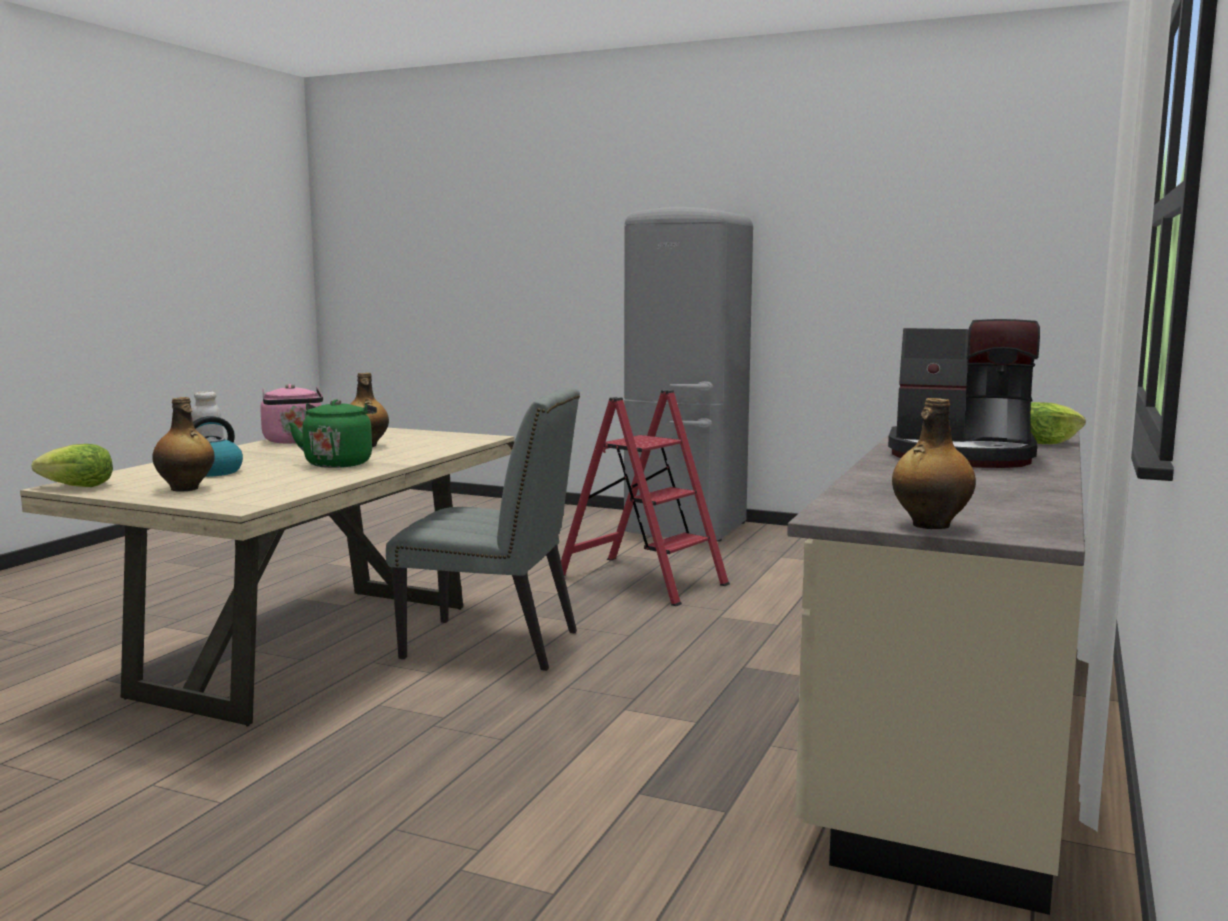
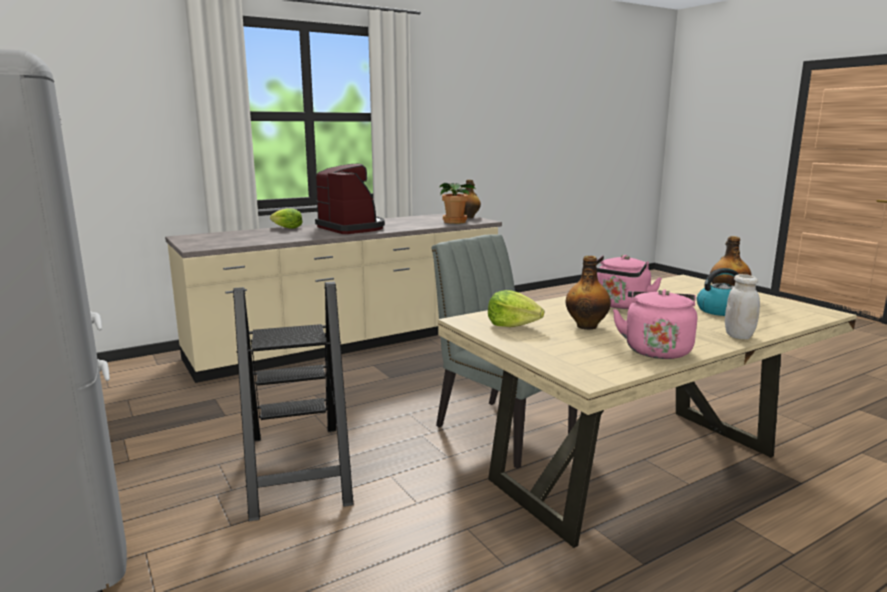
camera: 145 degrees left, 5 degrees up
lettuce [32,444,113,487] -> lettuce moved to [488,290,544,327]
green kettle [289,399,377,468] -> pink kettle [597,255,662,309]
red step ladder [561,390,730,606] -> black step ladder [233,282,354,522]
none -> potted plant [439,183,476,224]

